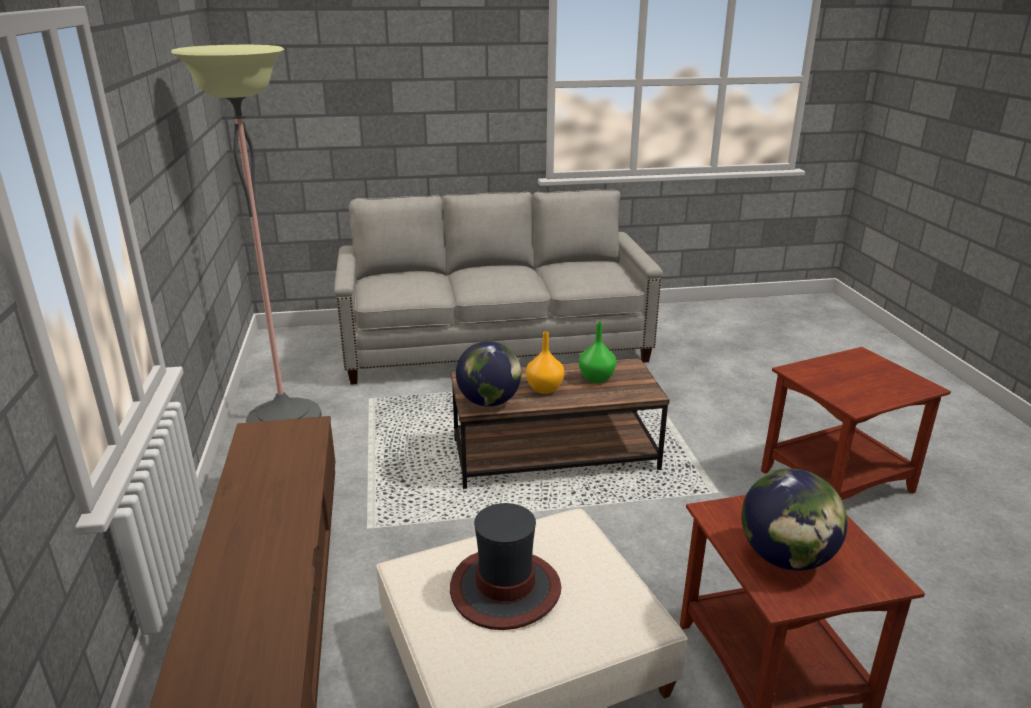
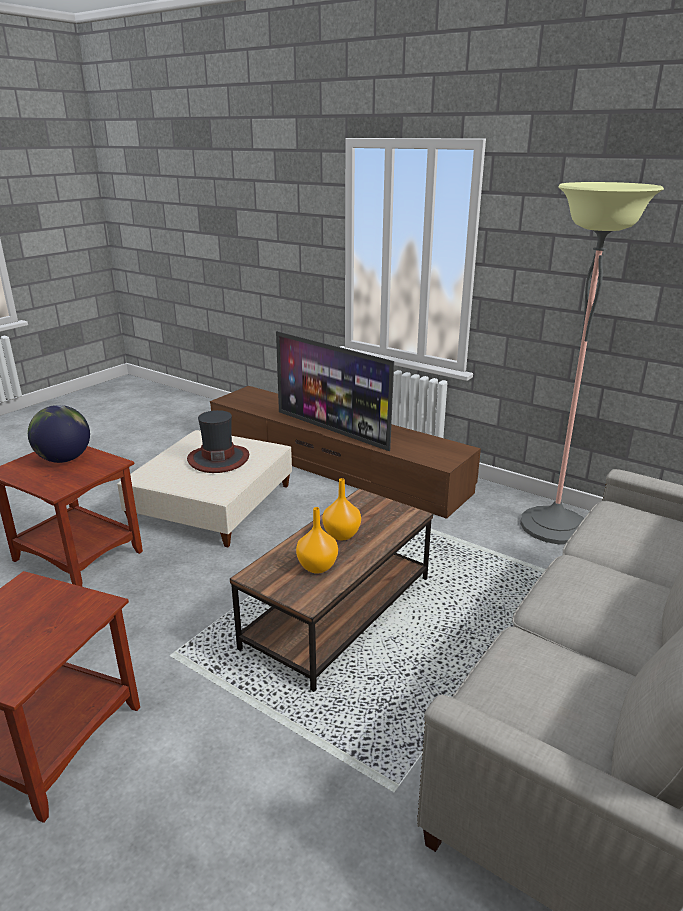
camera: 135 degrees right, 0 degrees up
globe [456,341,522,407] -> none
green vase [579,322,616,383] -> orange vase [296,507,338,573]
none -> television [276,331,394,451]

